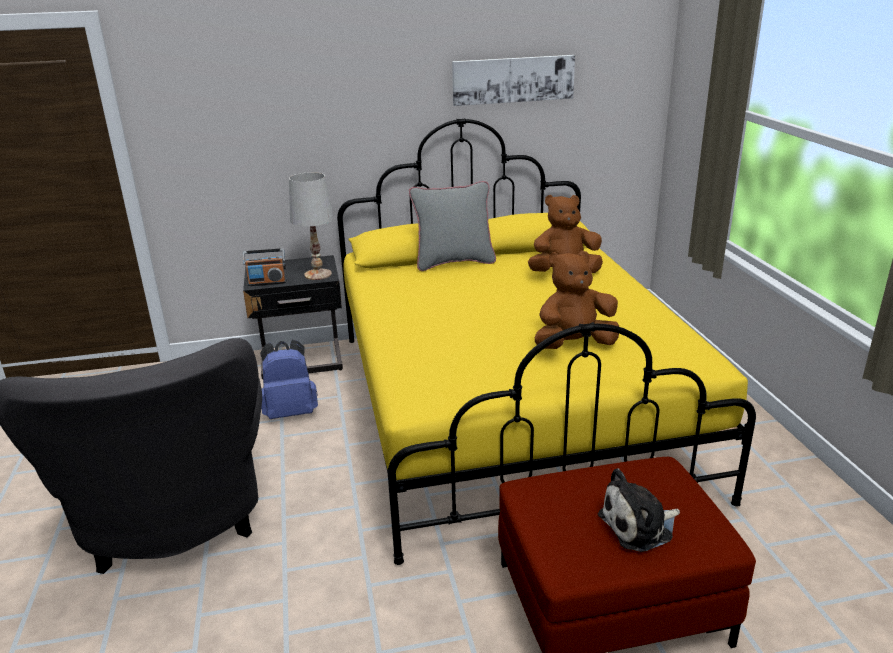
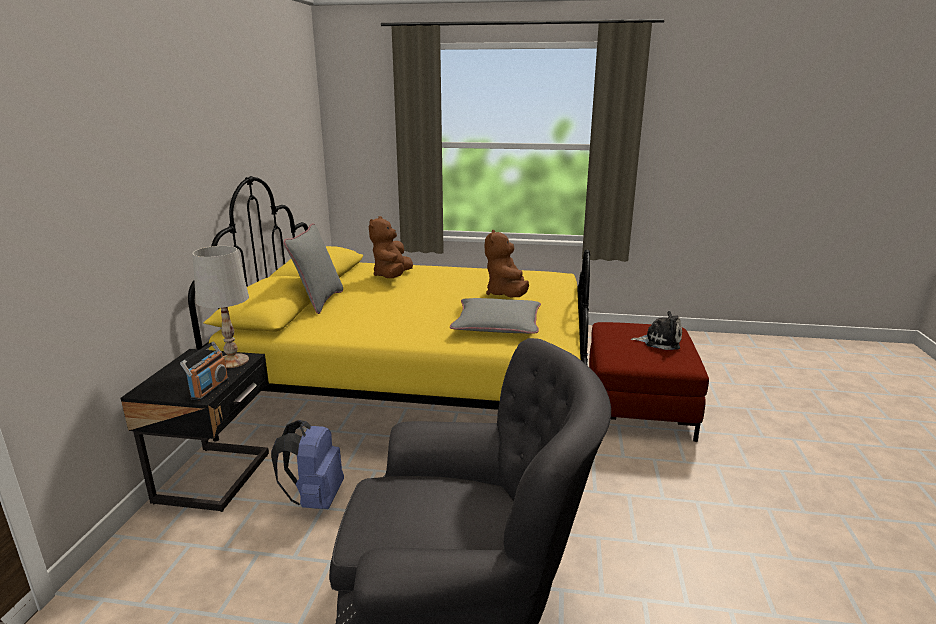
camera: 70 degrees left, 5 degrees down
picture [452,55,575,106] -> none
plush toy [598,468,680,552] -> plush toy turned 75 degrees counterclockwise [631,311,682,350]
none -> grey pillow [450,298,541,334]

